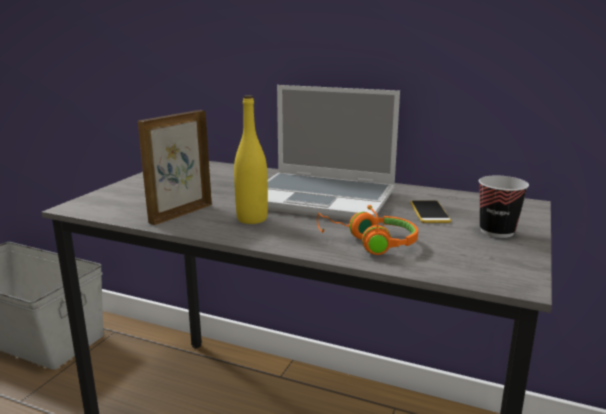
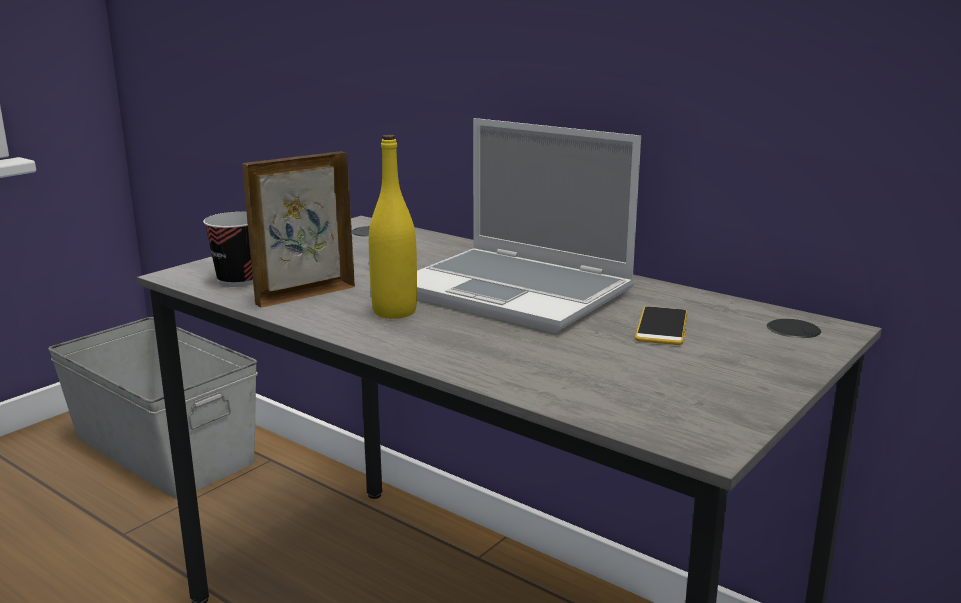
camera: 15 degrees right, 0 degrees up
orange headphones [317,205,418,255] -> none
cup [479,176,529,238] -> cup moved to [203,212,253,287]

